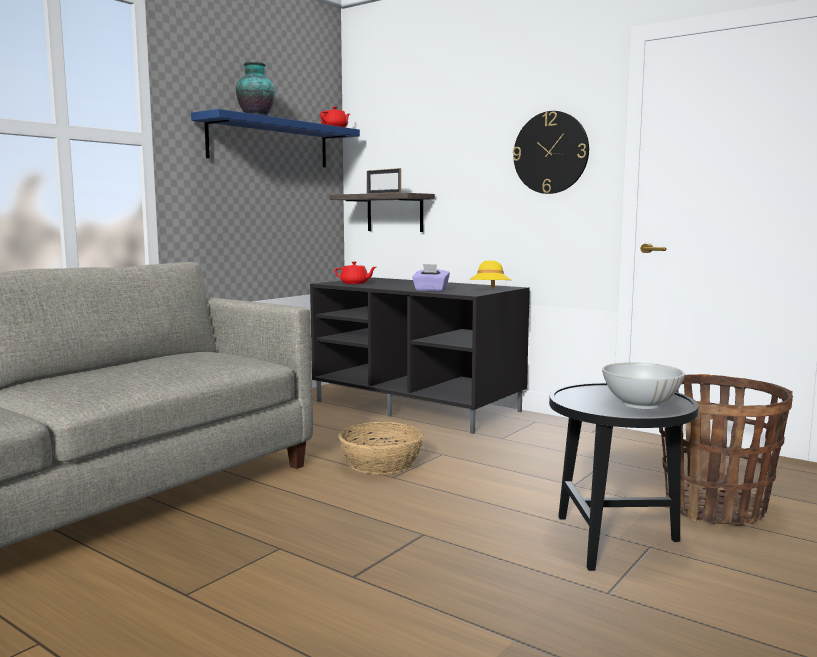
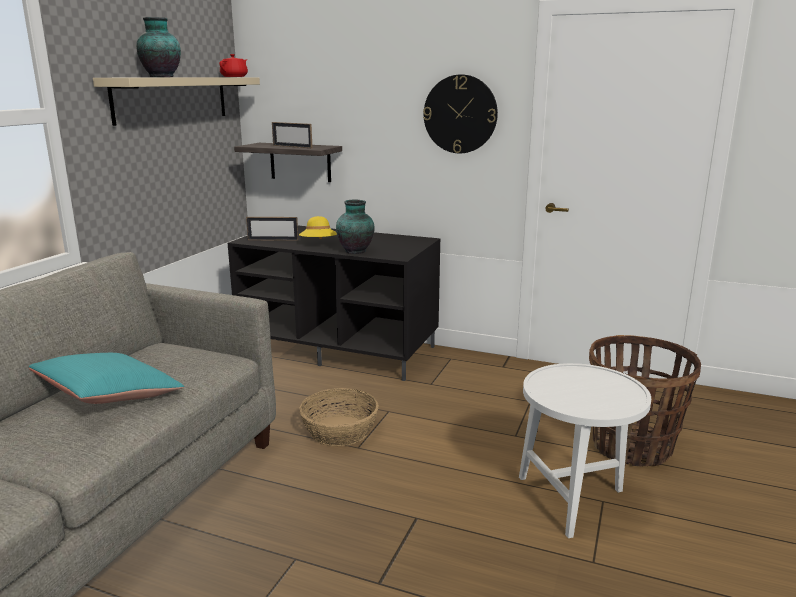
camera: 15 degrees left, 10 degrees up
blue shelf [191,109,360,168] -> beige shelf [93,77,260,126]
red teapot [334,261,376,284] -> picture frame [246,217,298,241]
purple tissue box [412,264,450,291] -> vase [336,199,375,254]
yellow hat [469,260,511,289] -> yellow hat moved to [299,216,337,239]
black side table [549,383,699,571] -> white side table [519,363,651,538]
white bowl [602,362,685,409] -> none
none -> turquoise pillow [29,353,184,404]

